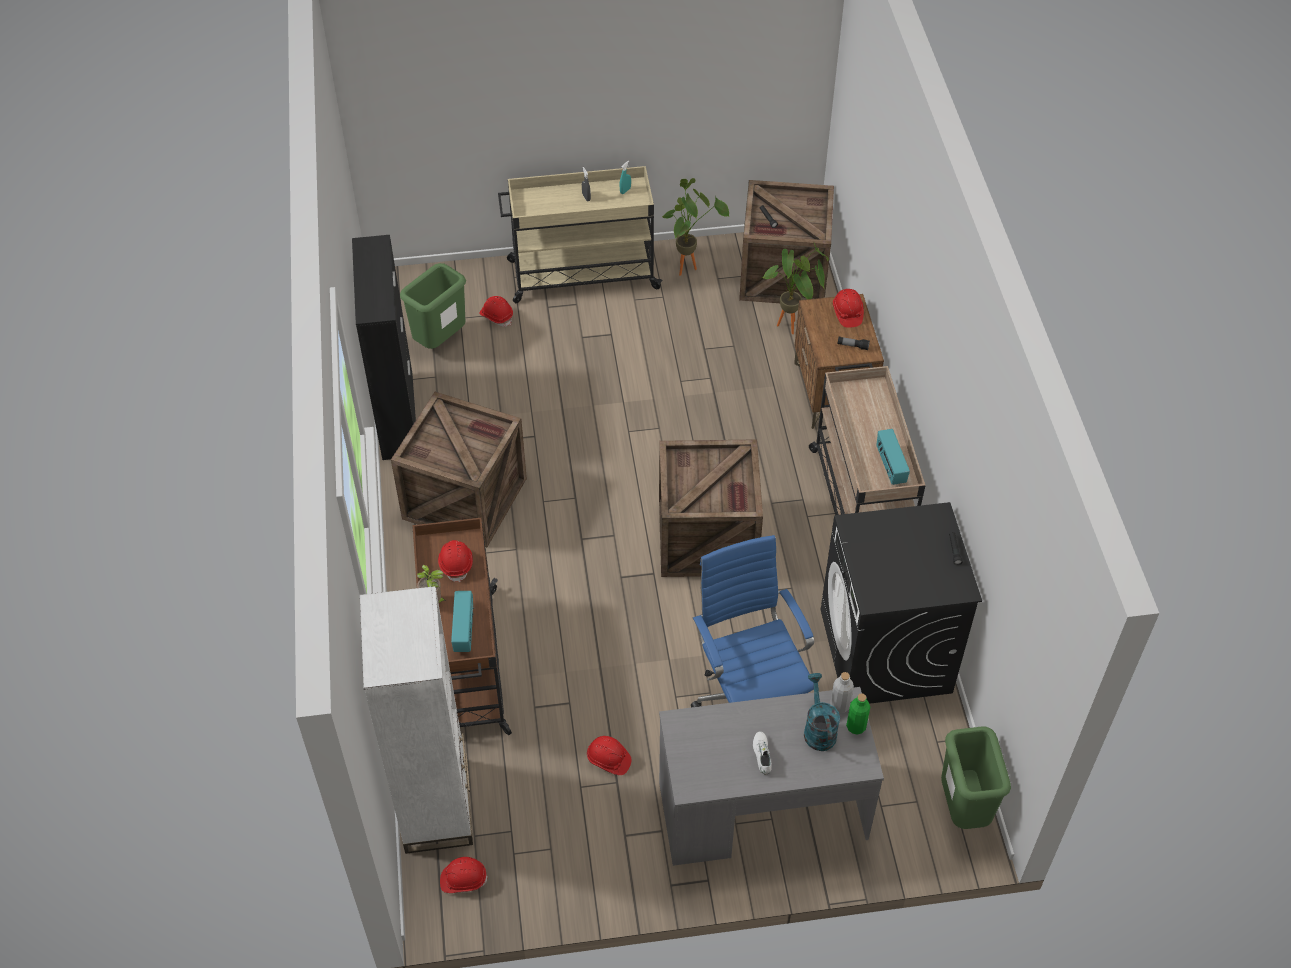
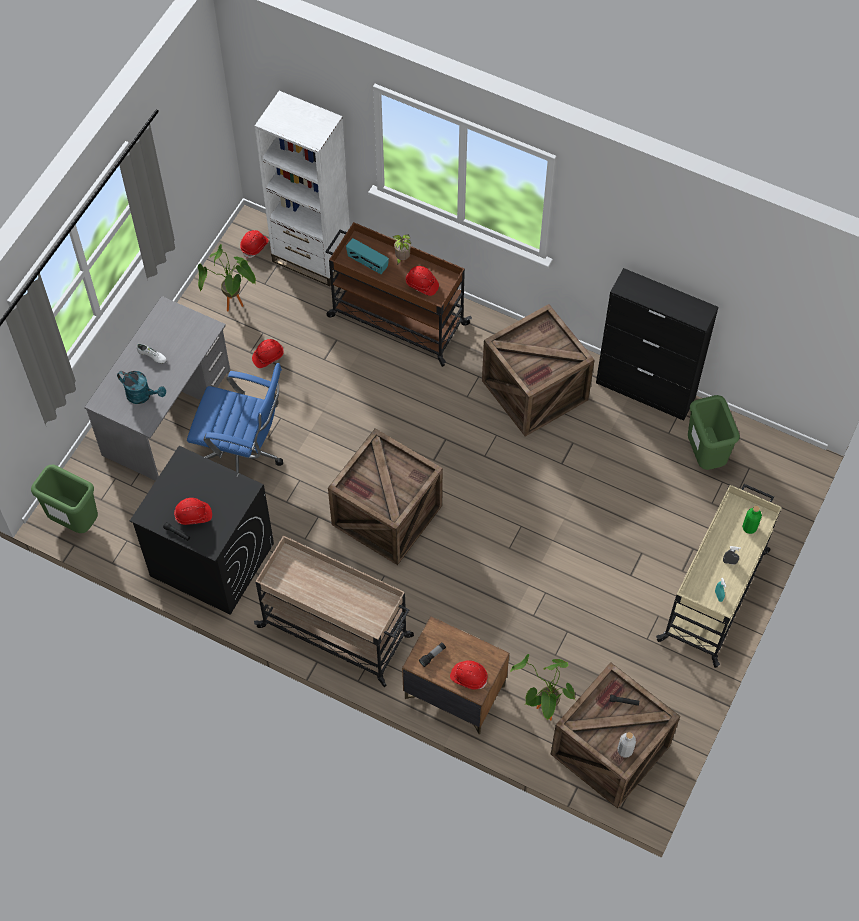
camera: 125 degrees right, 10 degrees up
red hard hat [479,296,513,327] -> red hard hat moved to [174,498,212,525]
potted plant [662,178,729,276] -> potted plant moved to [198,244,256,312]
grey bottle [830,672,854,713] -> grey bottle moved to [618,732,636,757]
green bottle [846,693,870,735] -> green bottle moved to [742,506,762,534]
radio [877,429,910,485] -> none

